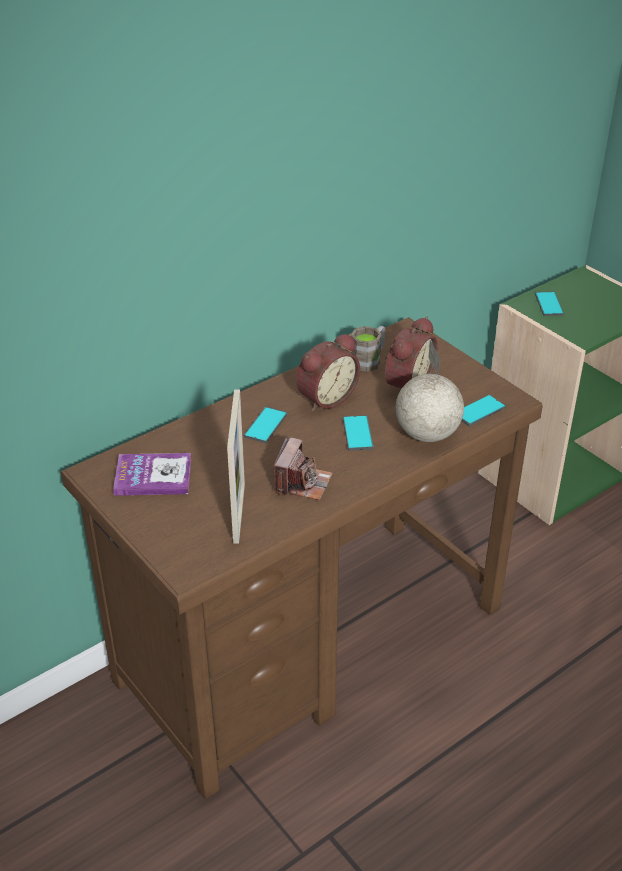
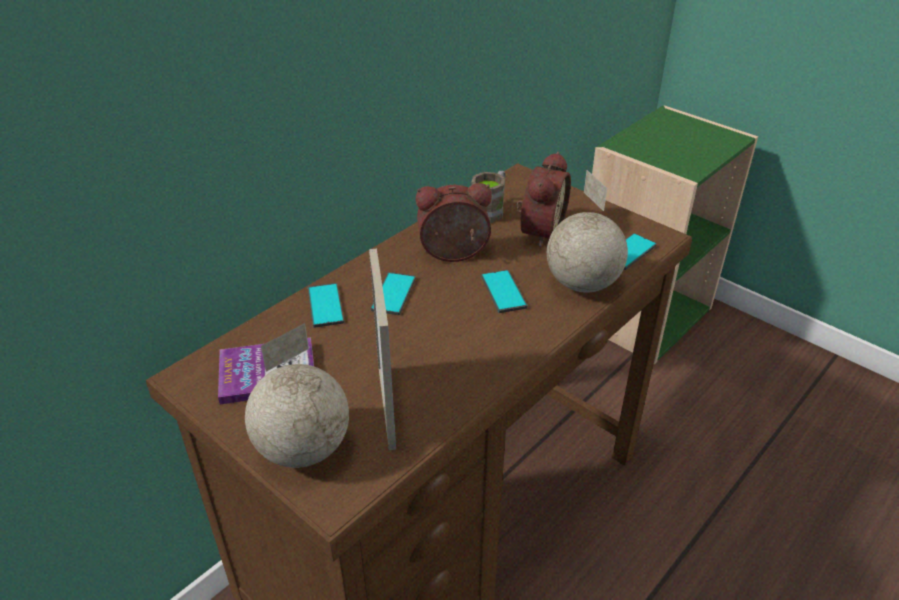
camera: 10 degrees left, 0 degrees up
camera [274,437,333,501] -> none
alarm clock [296,333,360,411] -> alarm clock turned 135 degrees counterclockwise [416,183,492,262]
phone [535,291,564,316] -> phone moved to [308,283,344,328]
none -> globe [245,323,349,468]

